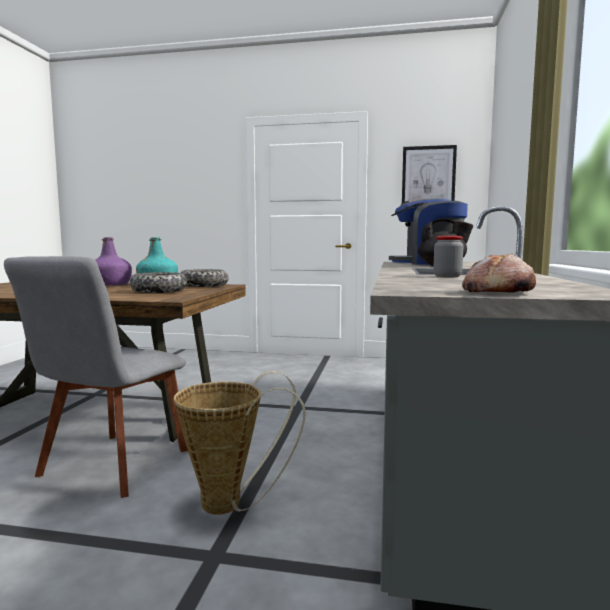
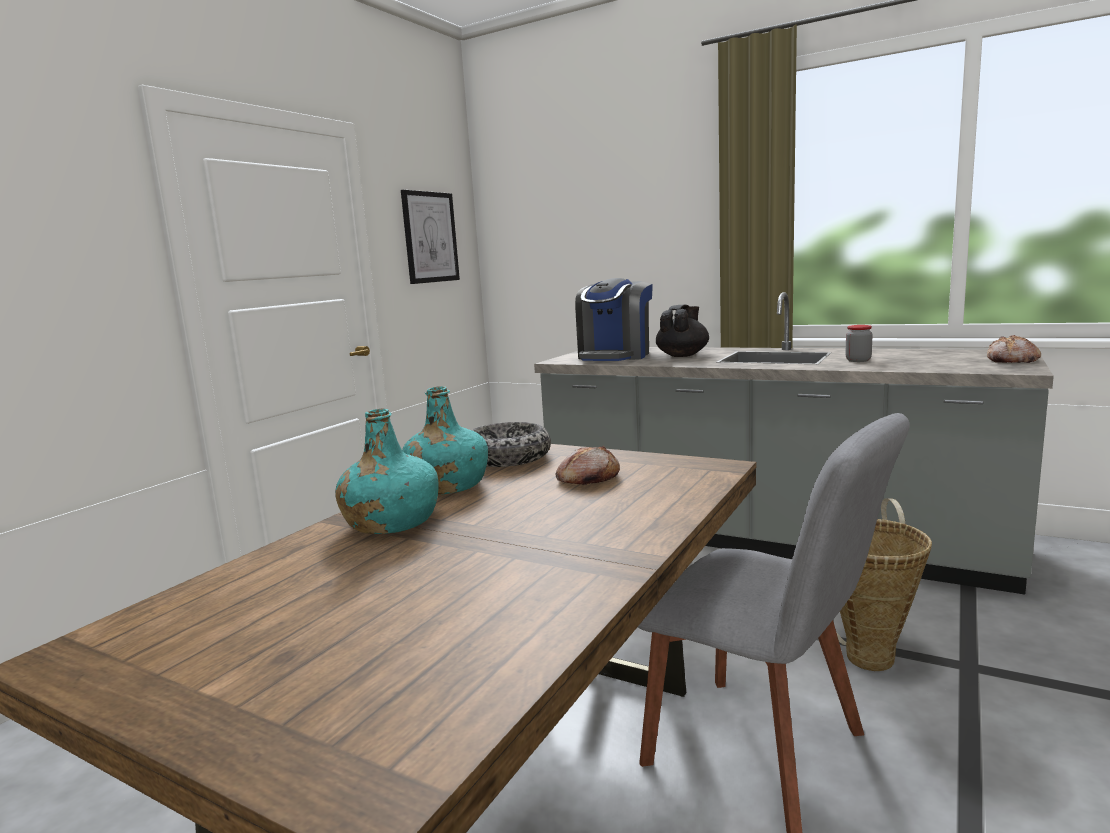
camera: 70 degrees left, 5 degrees up
purple bottle [95,237,132,285] -> turquoise bottle [335,408,438,534]
bowl [130,272,187,293] -> bread [556,446,620,485]

